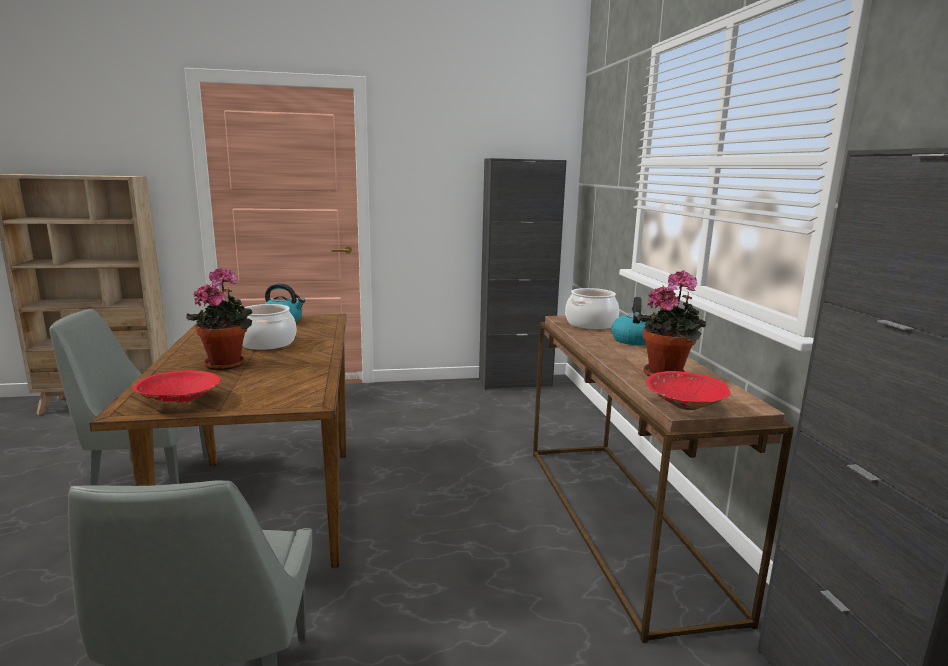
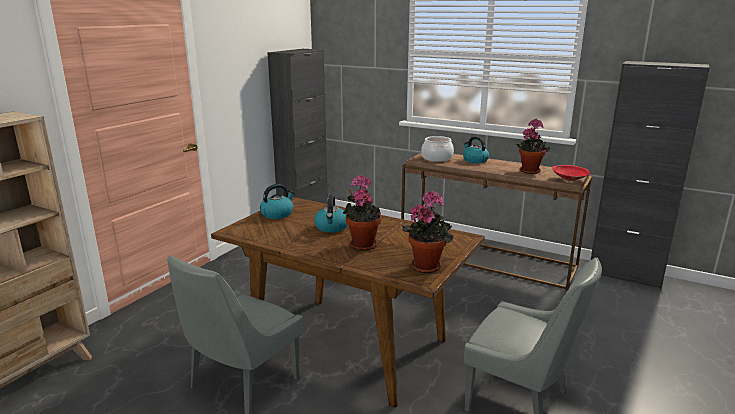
camera: 50 degrees left, 5 degrees up
red bowl [133,370,221,406] -> potted plant [402,190,453,273]
cooking pot [242,304,296,350] -> kettle [314,195,348,233]

